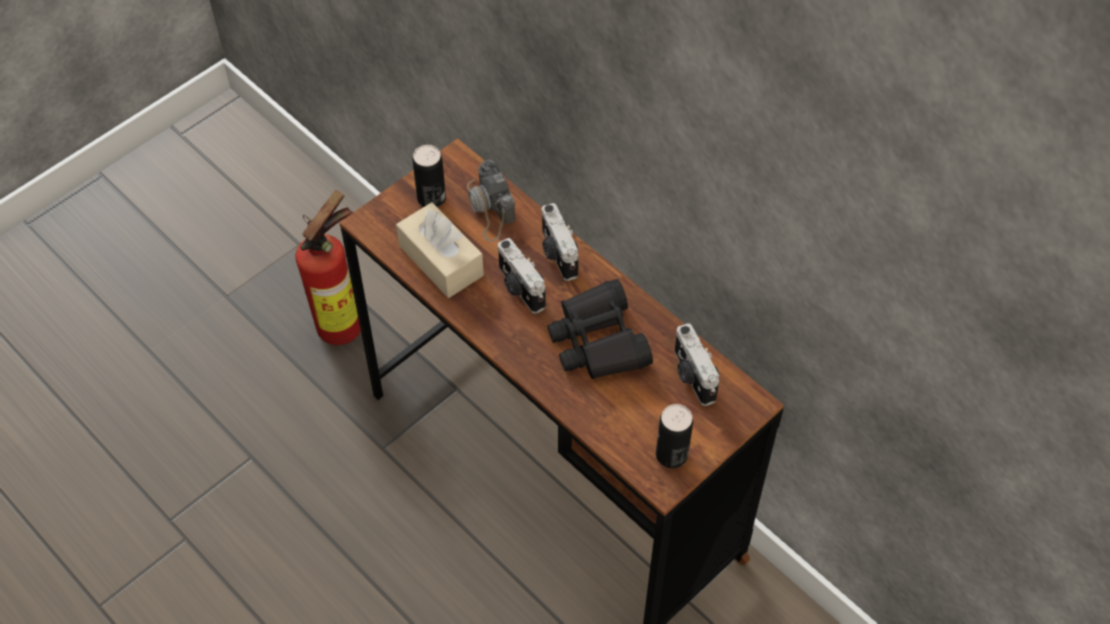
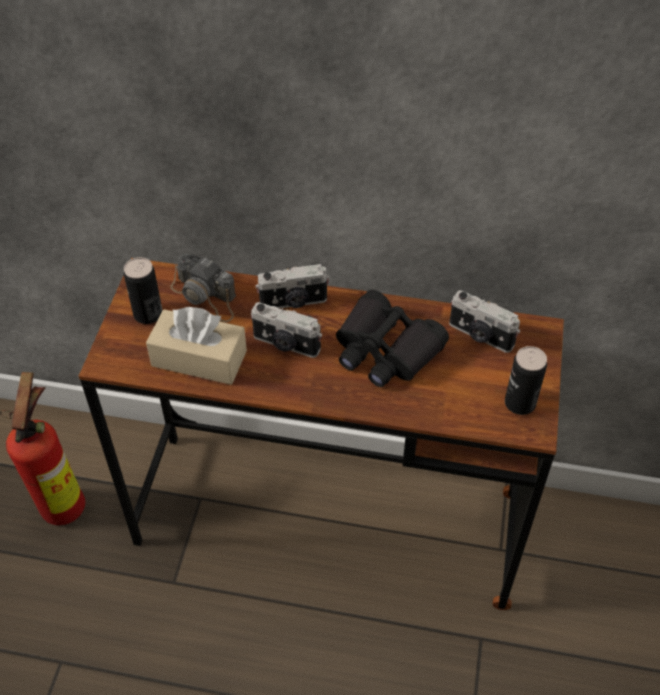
camera: 35 degrees left, 5 degrees down
camera [542,203,579,281] -> camera turned 45 degrees counterclockwise [256,264,330,309]

